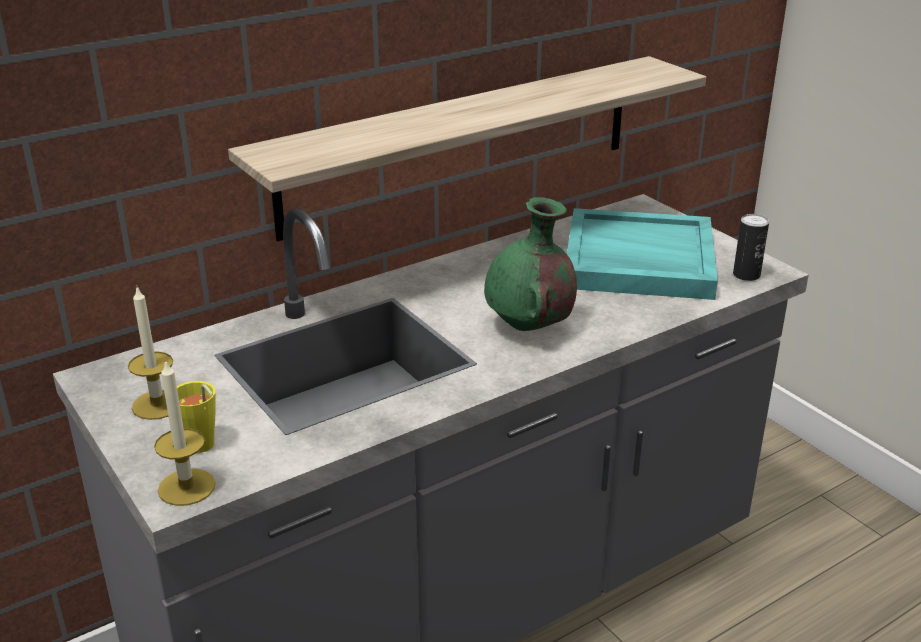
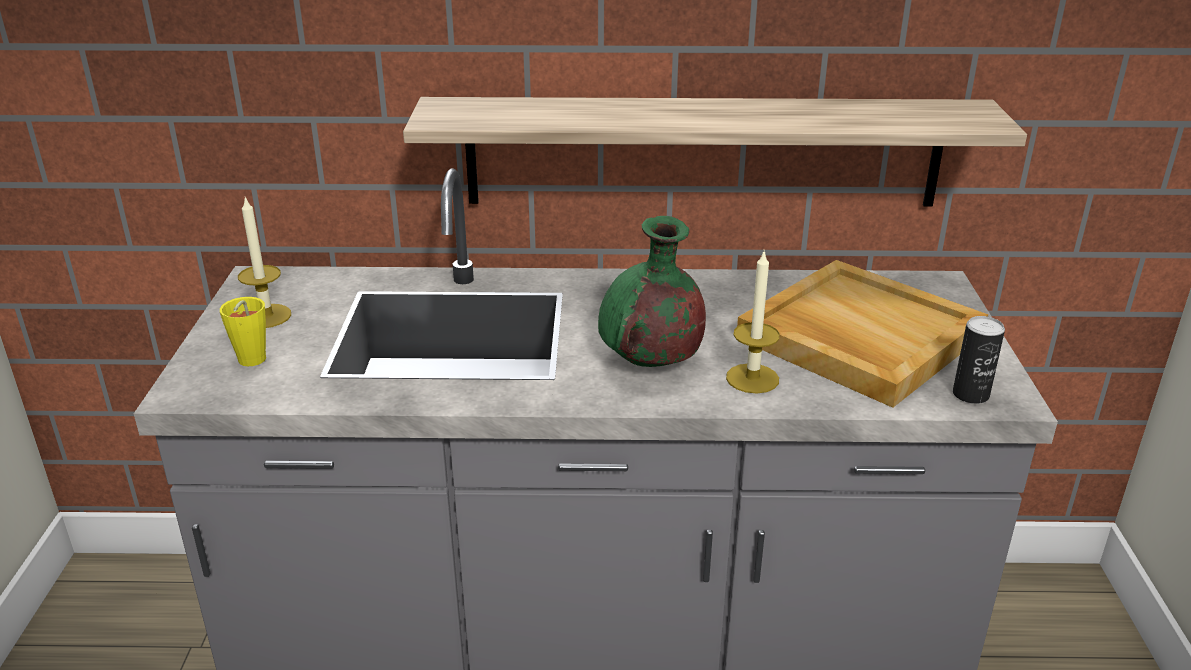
camera: 35 degrees right, 0 degrees up
candle [154,359,216,506] -> candle moved to [726,252,780,394]
turquoise tray [567,208,718,300] -> beige tray [737,260,988,408]

